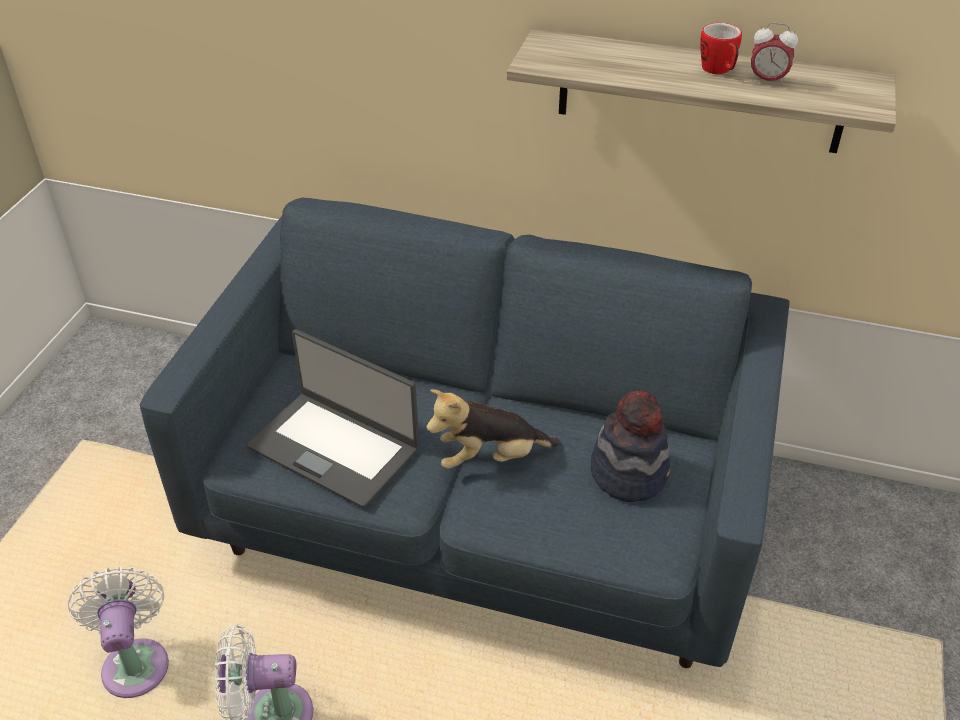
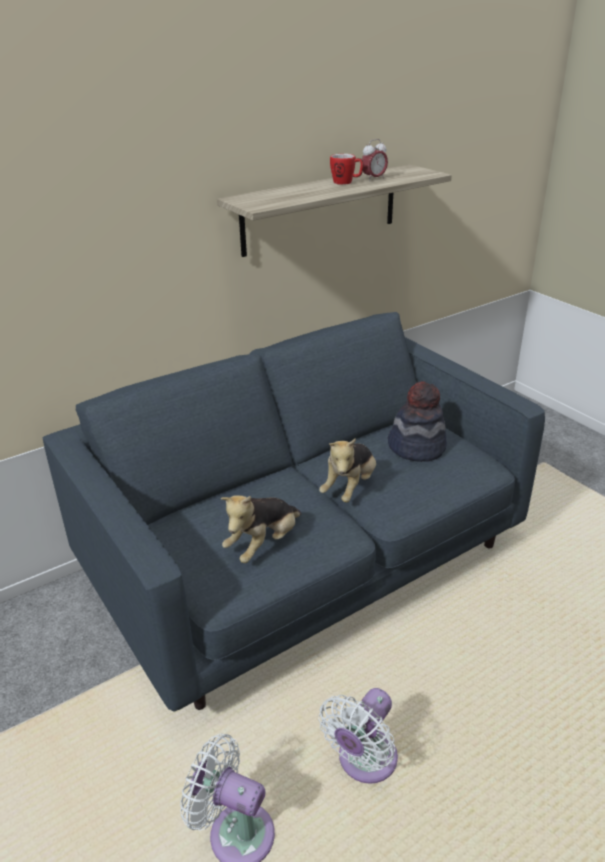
camera: 50 degrees left, 10 degrees down
laptop [247,329,419,508] -> plush toy [221,495,302,563]

